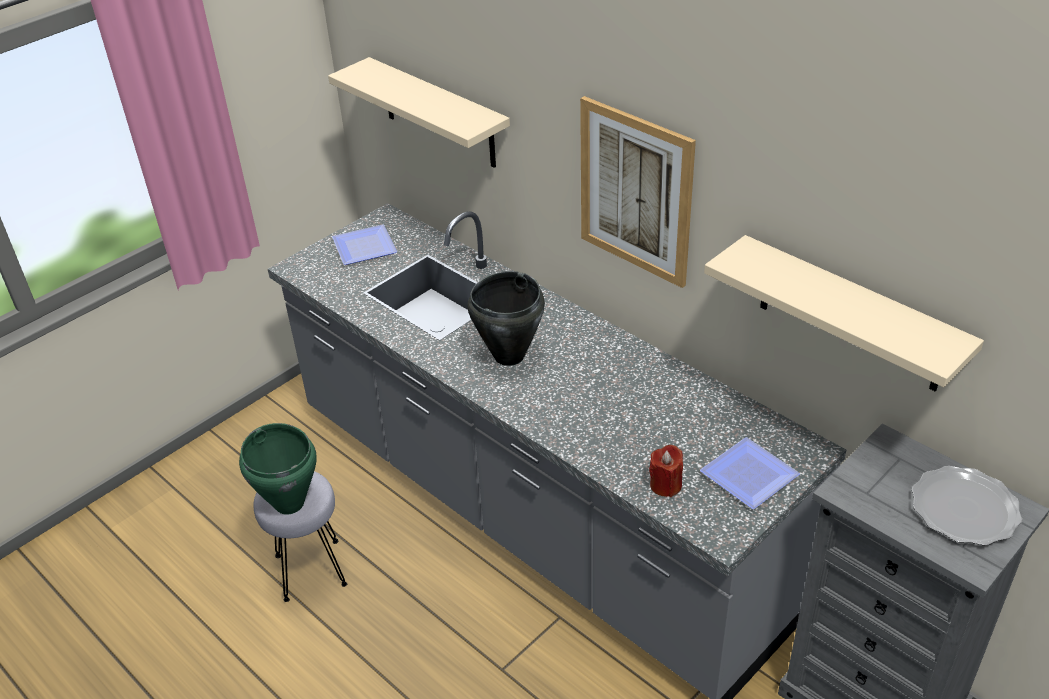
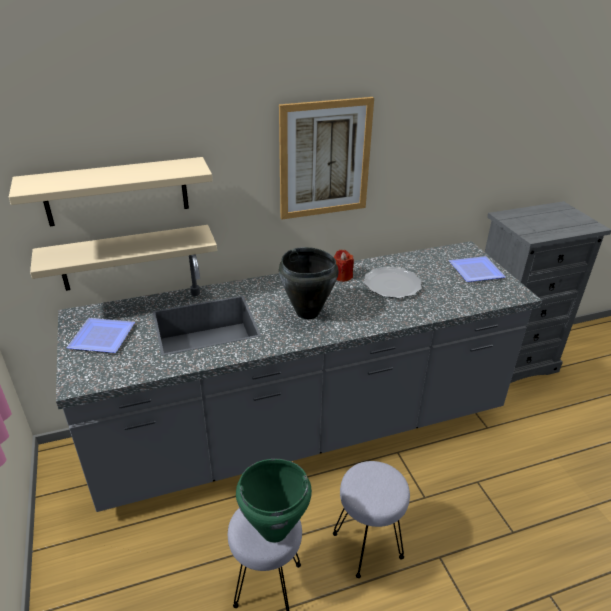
camera: 65 degrees left, 5 degrees down
red candle [649,445,683,497] -> red candle moved to [334,250,354,282]
beige shelf [704,235,984,391] -> beige shelf moved to [30,225,217,291]
plate [912,466,1022,546] -> plate moved to [364,266,422,298]
none -> grey stool [333,461,410,578]

